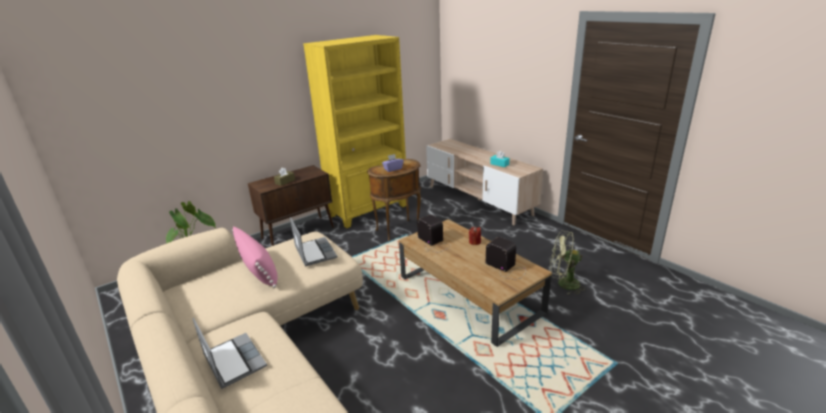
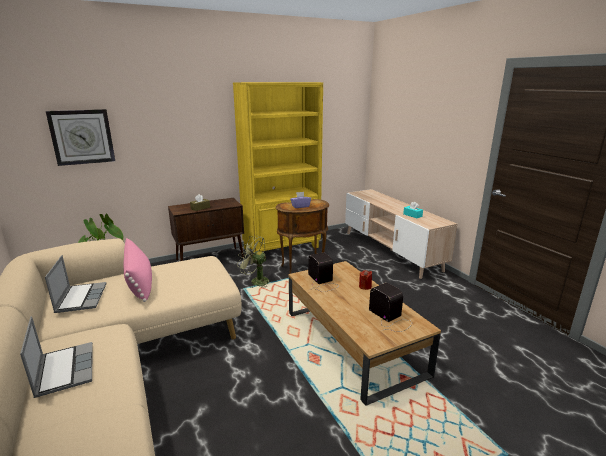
camera: 10 degrees right, 5 degrees down
laptop [290,217,337,267] -> laptop moved to [45,255,107,313]
green fan [550,231,588,295] -> green fan moved to [237,235,269,289]
none -> wall clock [46,109,115,166]

